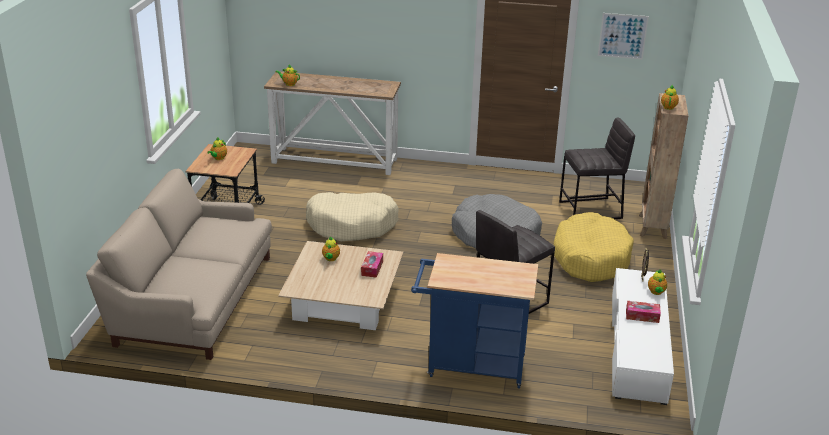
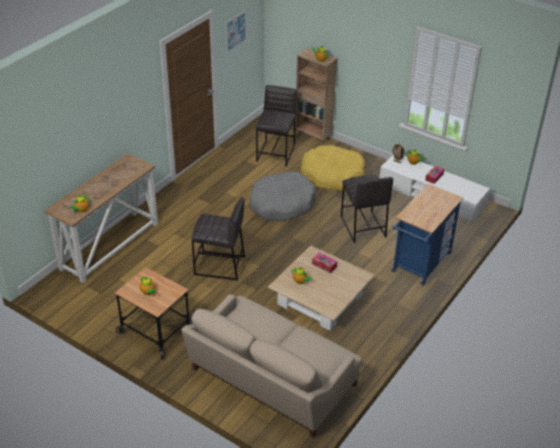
camera: 65 degrees left, 10 degrees up
beige dog bed [306,192,399,241] -> grey stool [192,197,245,281]

